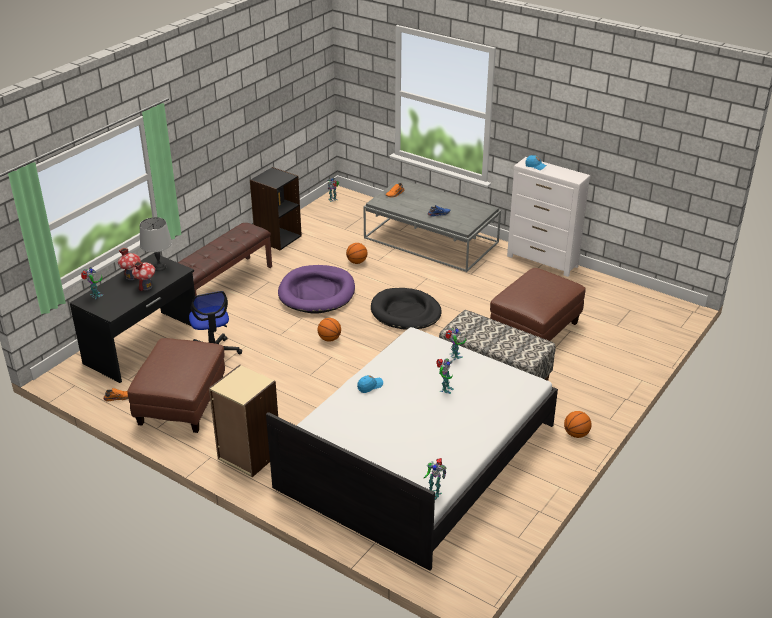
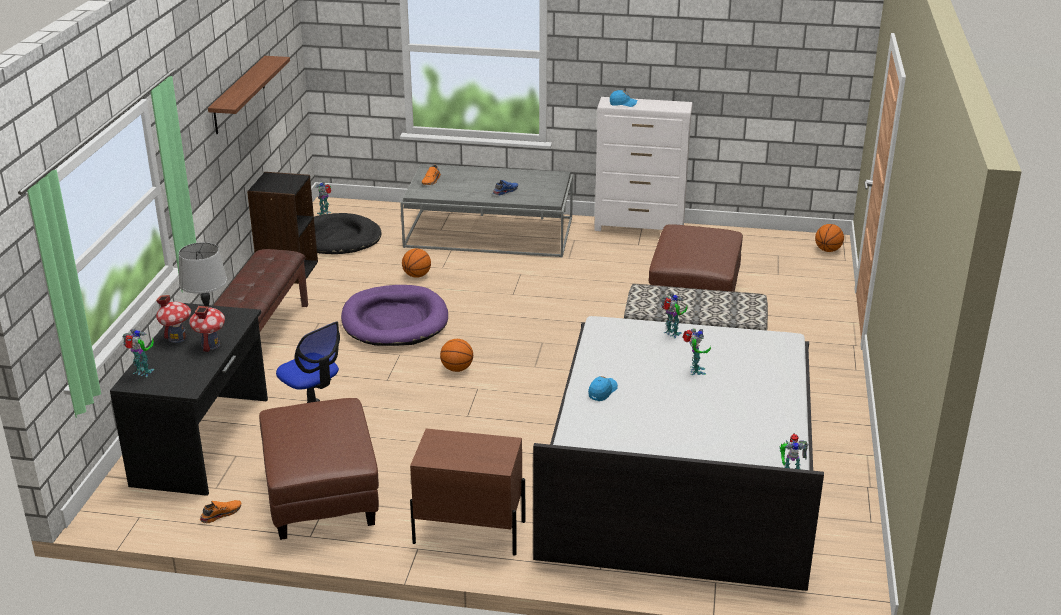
camera: 25 degrees left, 5 degrees down
beige bookcase [209,365,278,477] -> brown nightstand [410,428,525,556]
black dog bed [371,288,442,330] -> black dog bed moved to [314,213,382,254]
basketball [564,411,592,438] -> basketball moved to [815,224,844,252]
none -> shelf [208,56,290,134]

